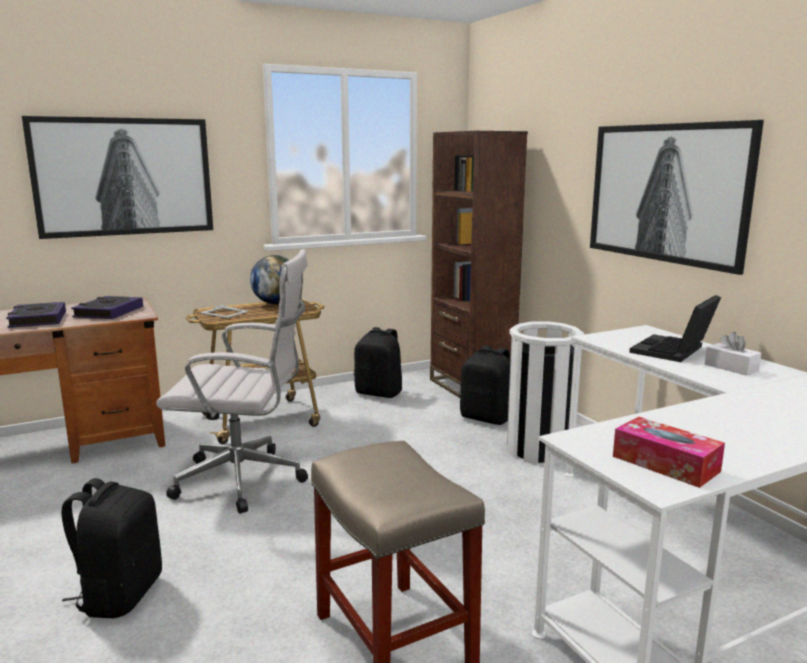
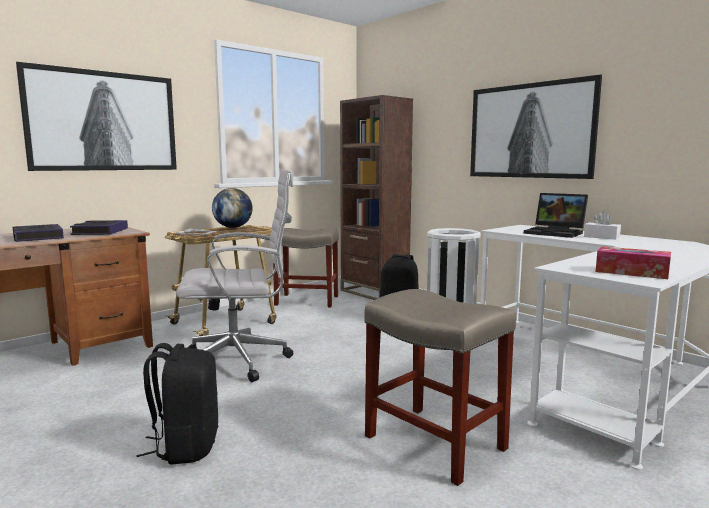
camera: 15 degrees left, 5 degrees down
black backpack [354,327,402,398] -> beige stool [273,228,339,308]
laptop [629,295,721,362] -> laptop turned 75 degrees counterclockwise [524,193,588,238]

